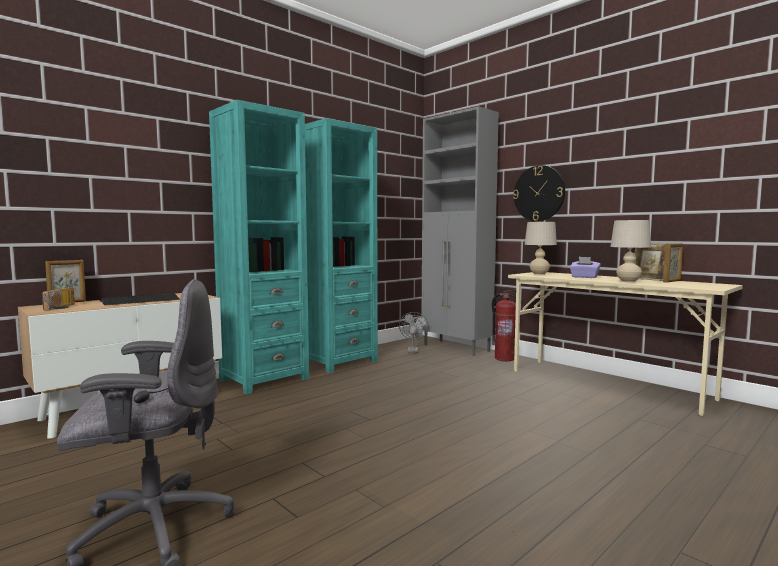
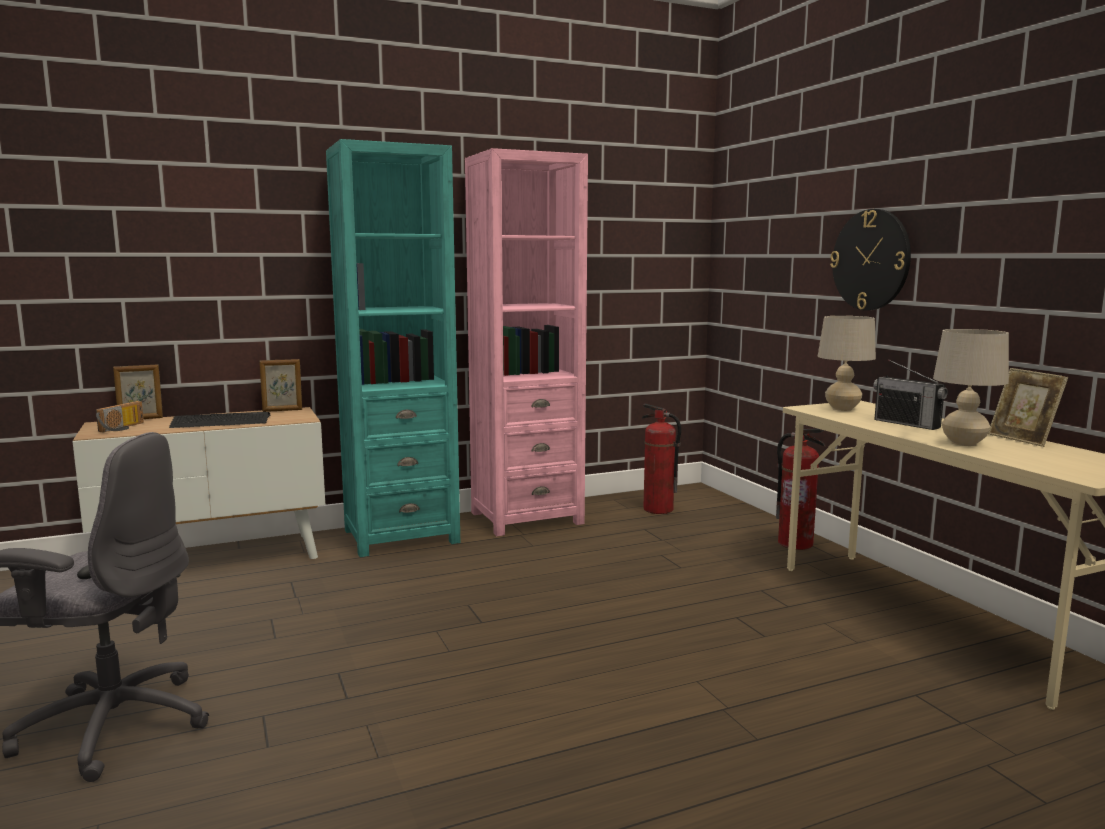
camera: 20 degrees right, 5 degrees up
turquoise bookcase [305,118,378,373] -> pink bookcase [465,148,588,536]
grey fan [399,312,429,353] -> fire extinguisher [641,404,681,514]
grey cabinet [421,106,499,356] -> none
purple tissue box [570,257,601,278] -> radio [873,359,948,430]
picture frame [663,243,683,283] -> picture frame moved to [259,359,302,412]

